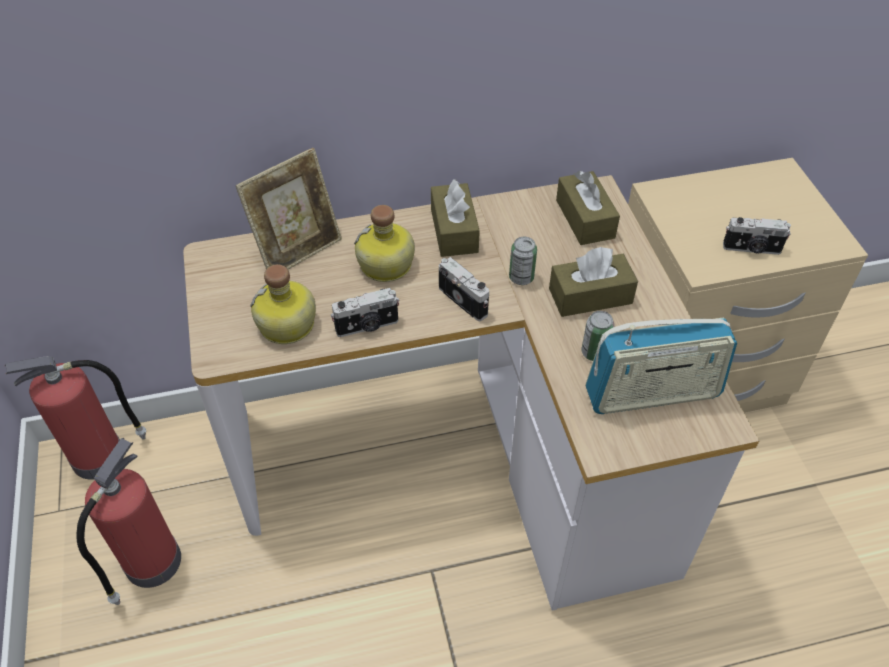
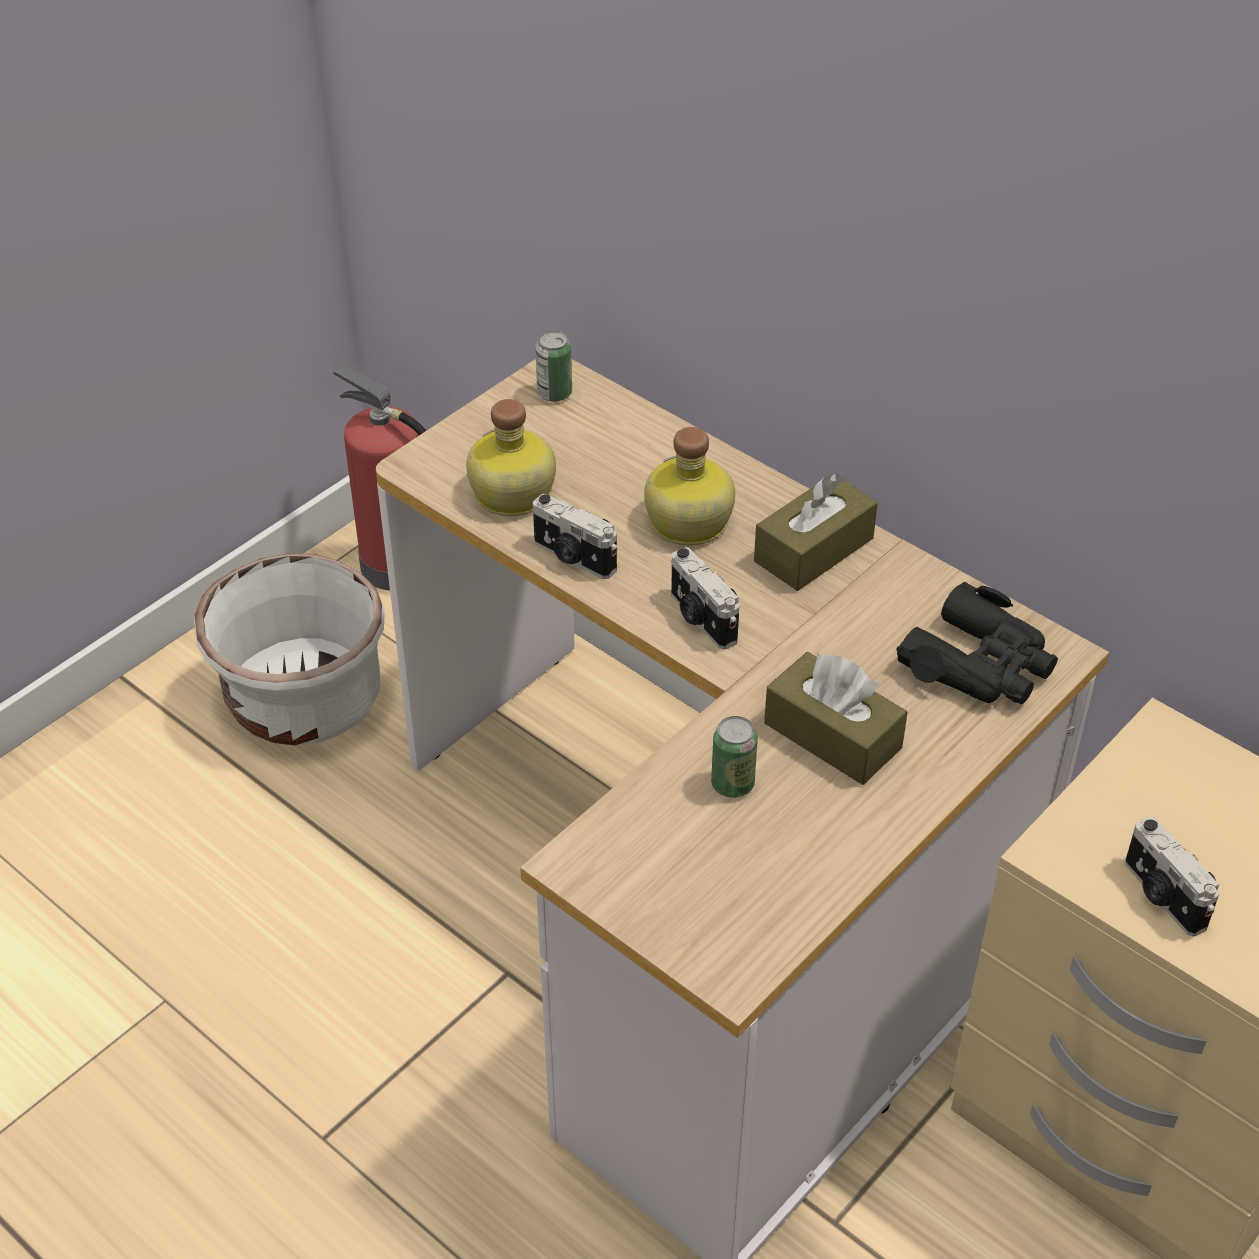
camera: 55 degrees right, 5 degrees down
fire extinguisher [76,438,181,605] -> white planter [194,553,385,746]
picture frame [236,148,342,270] -> none
camera [439,257,489,321] -> camera turned 135 degrees clockwise [671,547,739,649]
can [509,237,537,285] -> can moved to [535,331,572,402]
brown tissue box [556,171,620,245] -> black binoculars [896,581,1058,704]
radio [585,317,737,414] -> none

